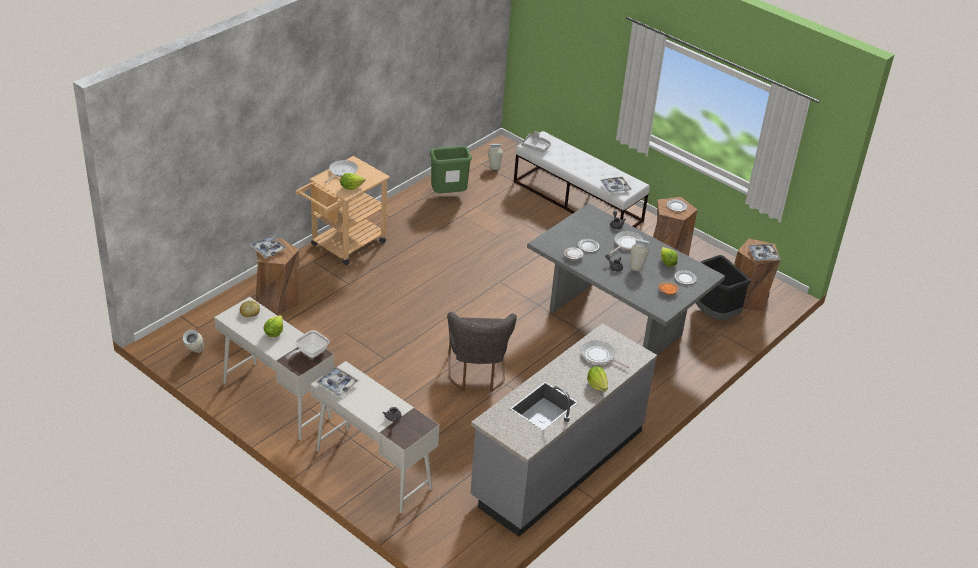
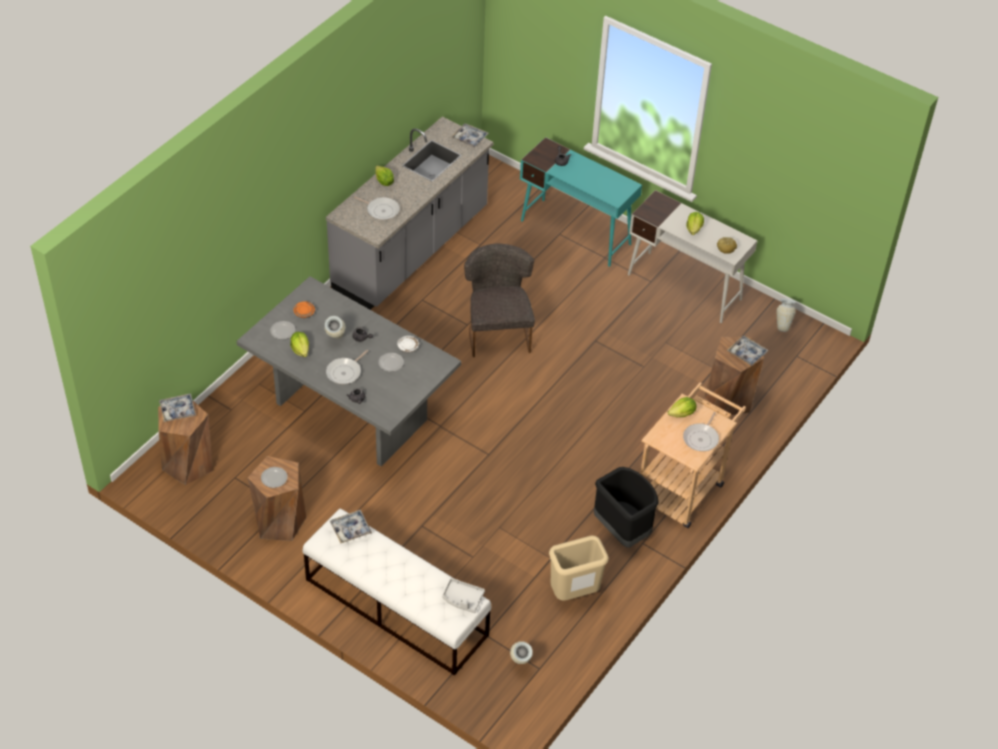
camera: 175 degrees right, 10 degrees up
frying pan [286,330,330,359] -> none
white desk [311,361,439,513] -> turquoise desk [520,137,642,267]
tray [316,367,359,396] -> tray moved to [451,123,489,148]
green trash can [430,146,472,193] -> beige trash can [549,535,609,601]
black trash can [696,255,751,320] -> black trash can moved to [594,467,659,547]

